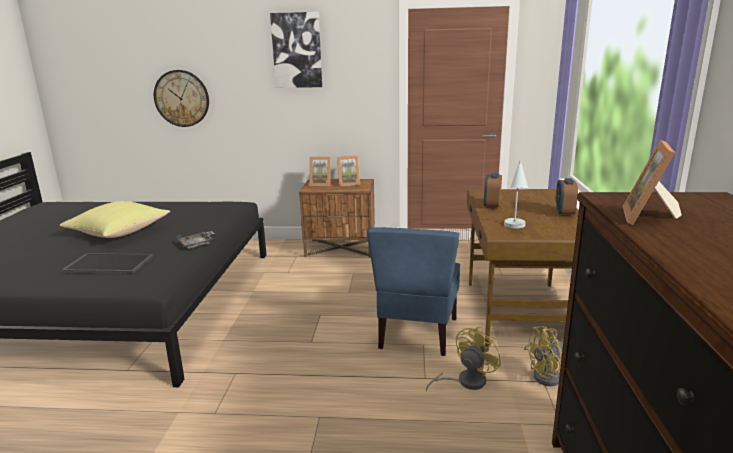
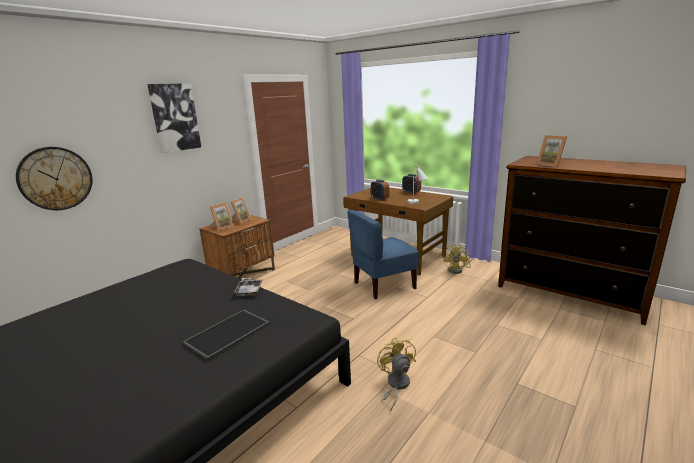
camera: 55 degrees left, 0 degrees up
yellow pillow [60,201,170,238] -> none
blue chair [367,227,460,356] -> blue chair turned 105 degrees clockwise [347,210,419,299]
yellow fan [426,327,501,392] -> yellow fan moved to [377,337,416,412]

